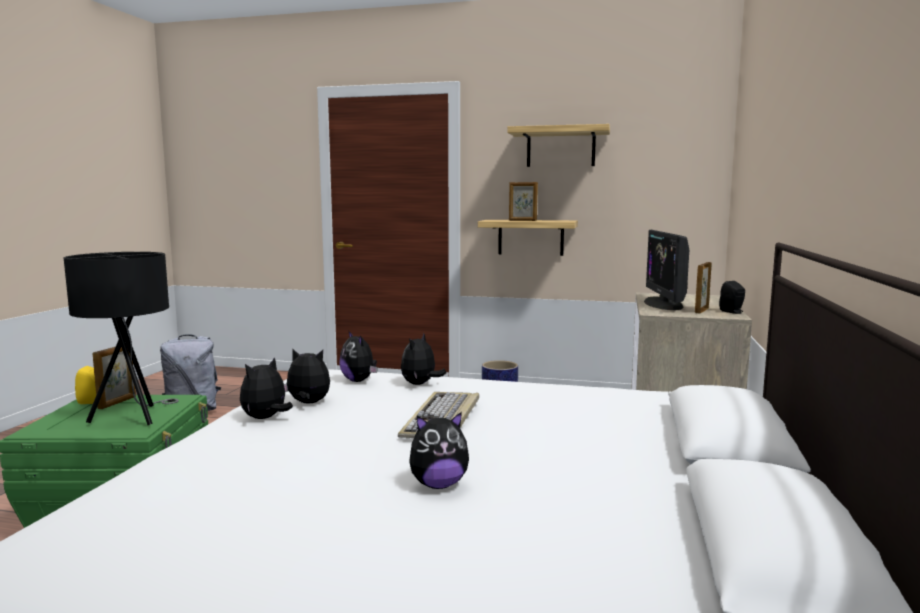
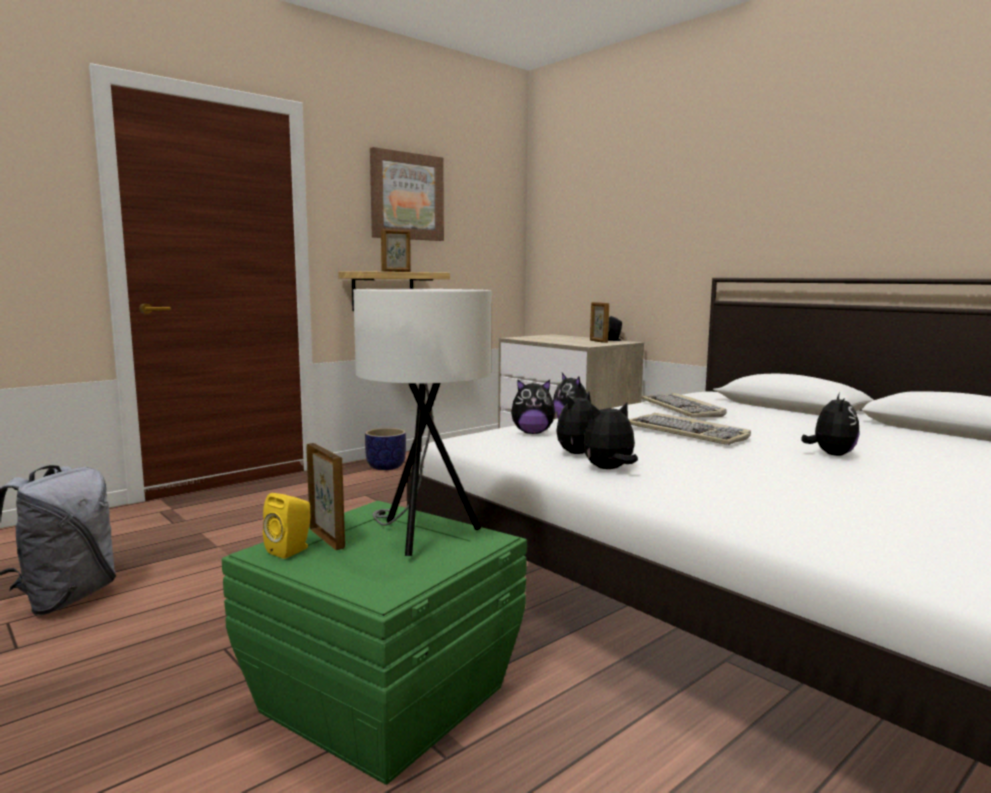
camera: 55 degrees left, 0 degrees up
black table lamp [64,252,179,425] -> white table lamp [353,289,491,556]
plush toy [240,357,293,419] -> plush toy turned 90 degrees clockwise [583,403,638,469]
shelf [507,124,610,167] -> picture [370,147,444,241]
monitor [644,230,689,310] -> none
none -> keyboard [641,393,727,417]

